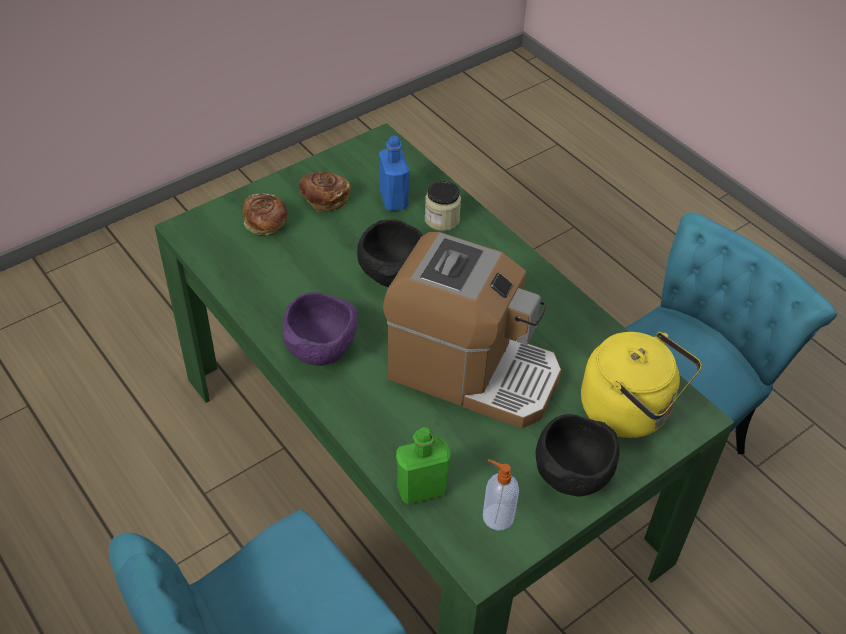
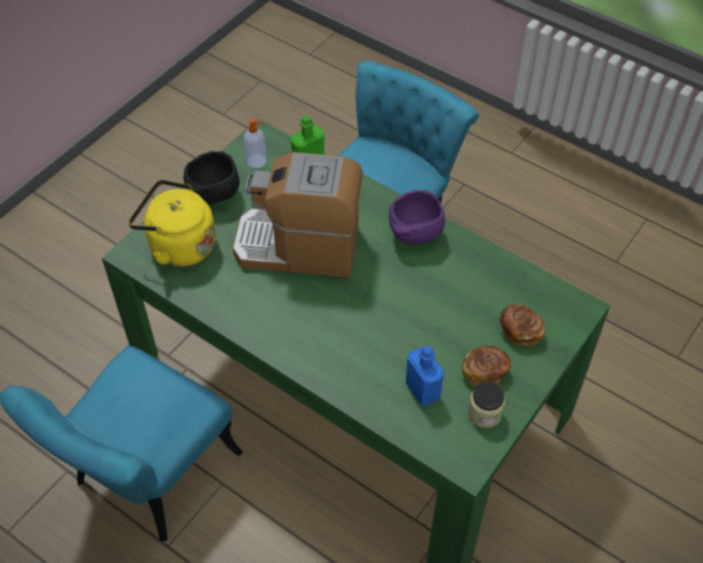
camera: 165 degrees right, 5 degrees up
black bowl [357,219,423,287] -> none
jar [425,181,461,231] -> jar moved to [468,381,505,428]

